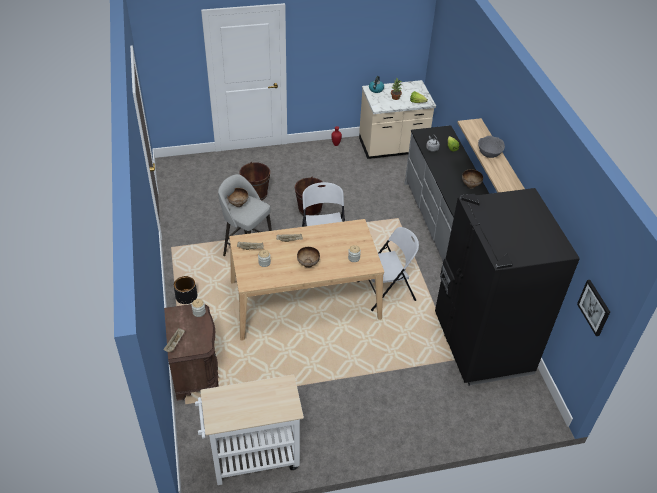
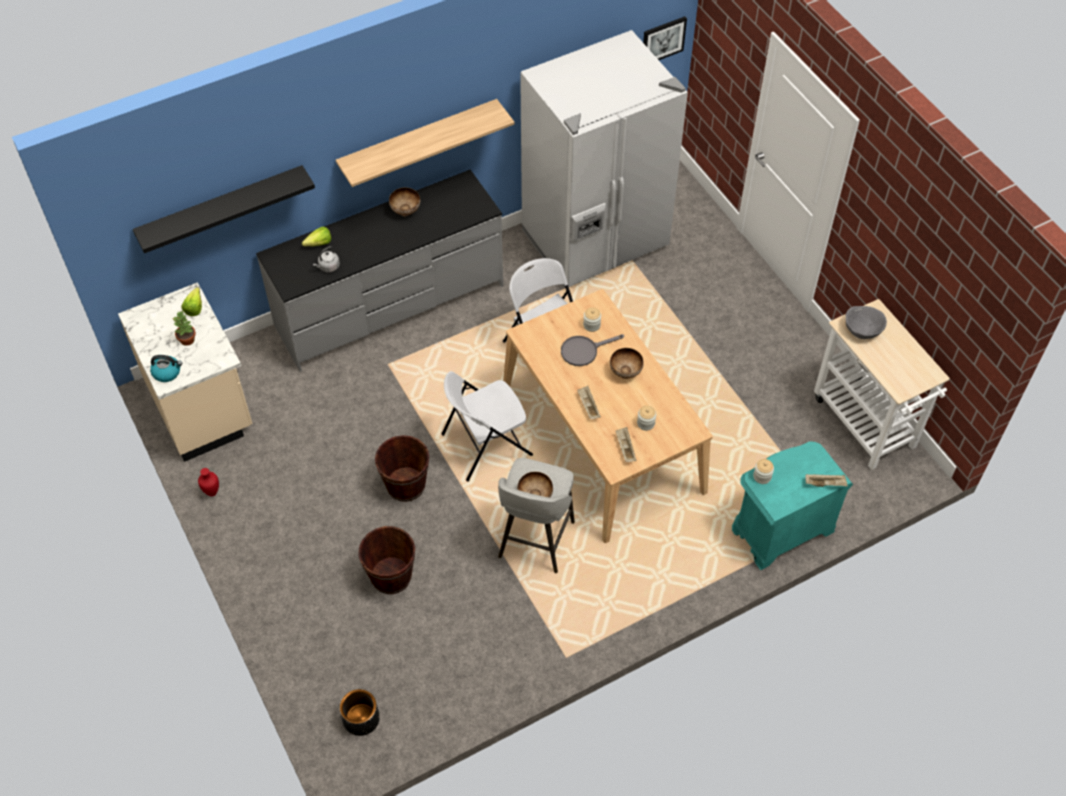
camera: 105 degrees left, 10 degrees up
brown nightstand [164,304,219,401] -> turquoise nightstand [732,441,853,570]
black planter [174,276,197,304] -> black planter moved to [340,689,380,736]
black fridge [435,188,580,386] -> white fridge [520,30,688,288]
grey bowl [478,135,505,158] -> grey bowl moved to [846,306,887,339]
none -> black shelf [133,165,315,253]
none -> grey frying pan [561,334,624,366]

